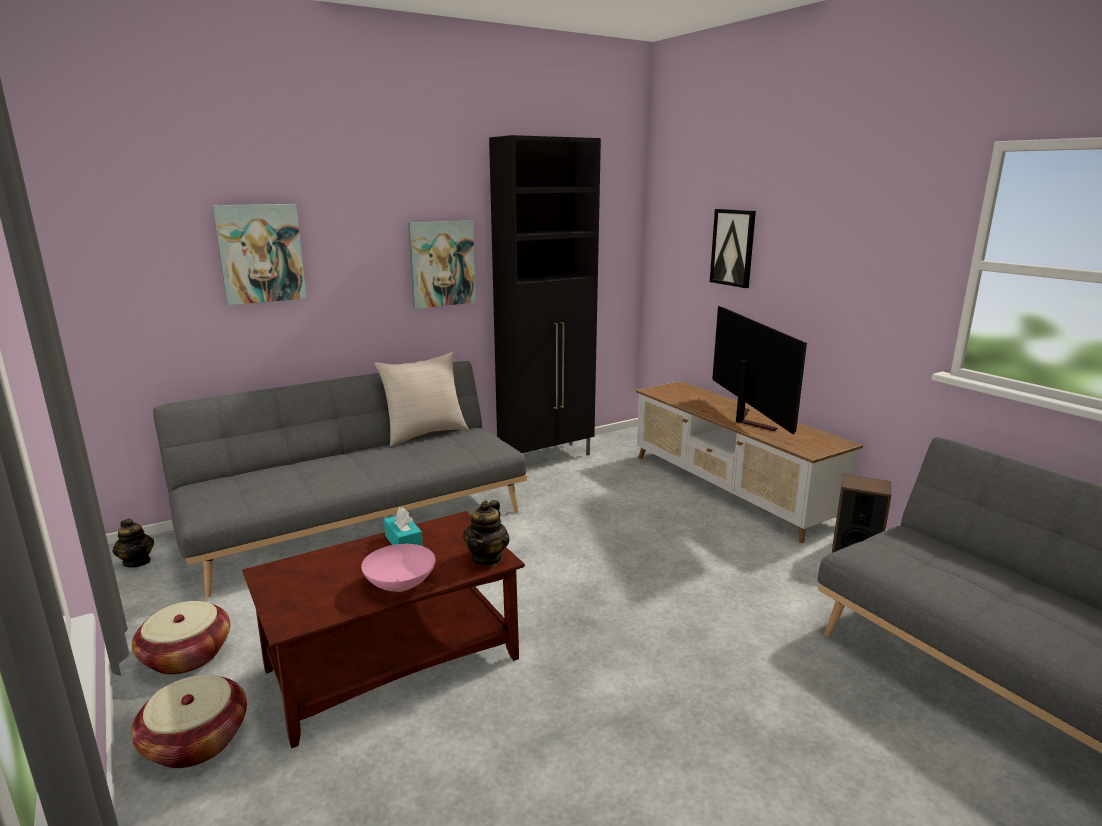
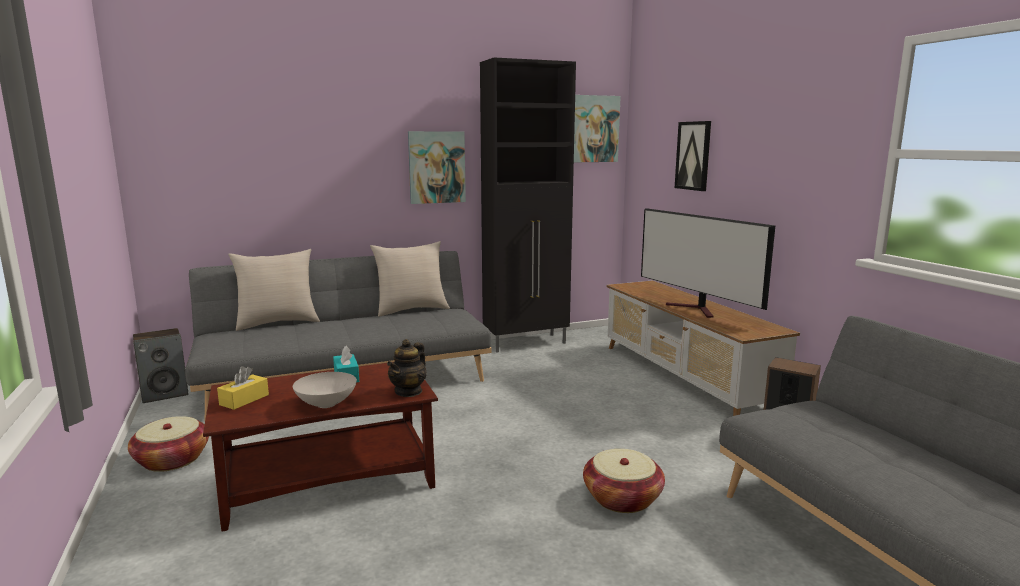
camera: 10 degrees right, 5 degrees down
teapot [113,519,154,568] -> speaker [133,328,188,403]
basket [131,674,247,768] -> basket moved to [583,449,665,513]
picture [212,204,307,305] -> picture moved to [574,95,621,162]
pink bowl [361,544,435,592] -> white bowl [293,372,357,408]
television [712,306,807,434] -> television turned 150 degrees clockwise [641,208,775,318]
none -> yellow tissue box [217,366,269,410]
none -> beige pillow [228,249,320,331]

